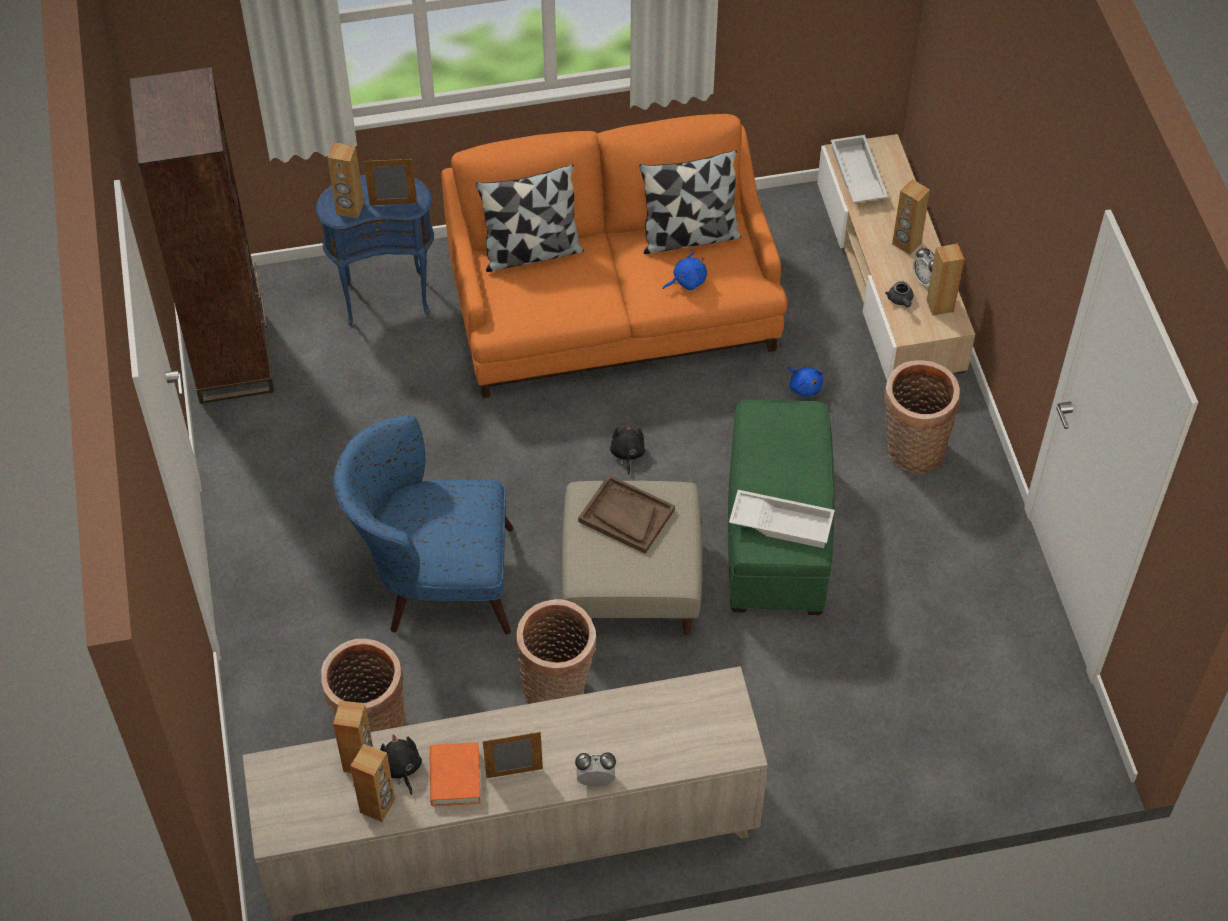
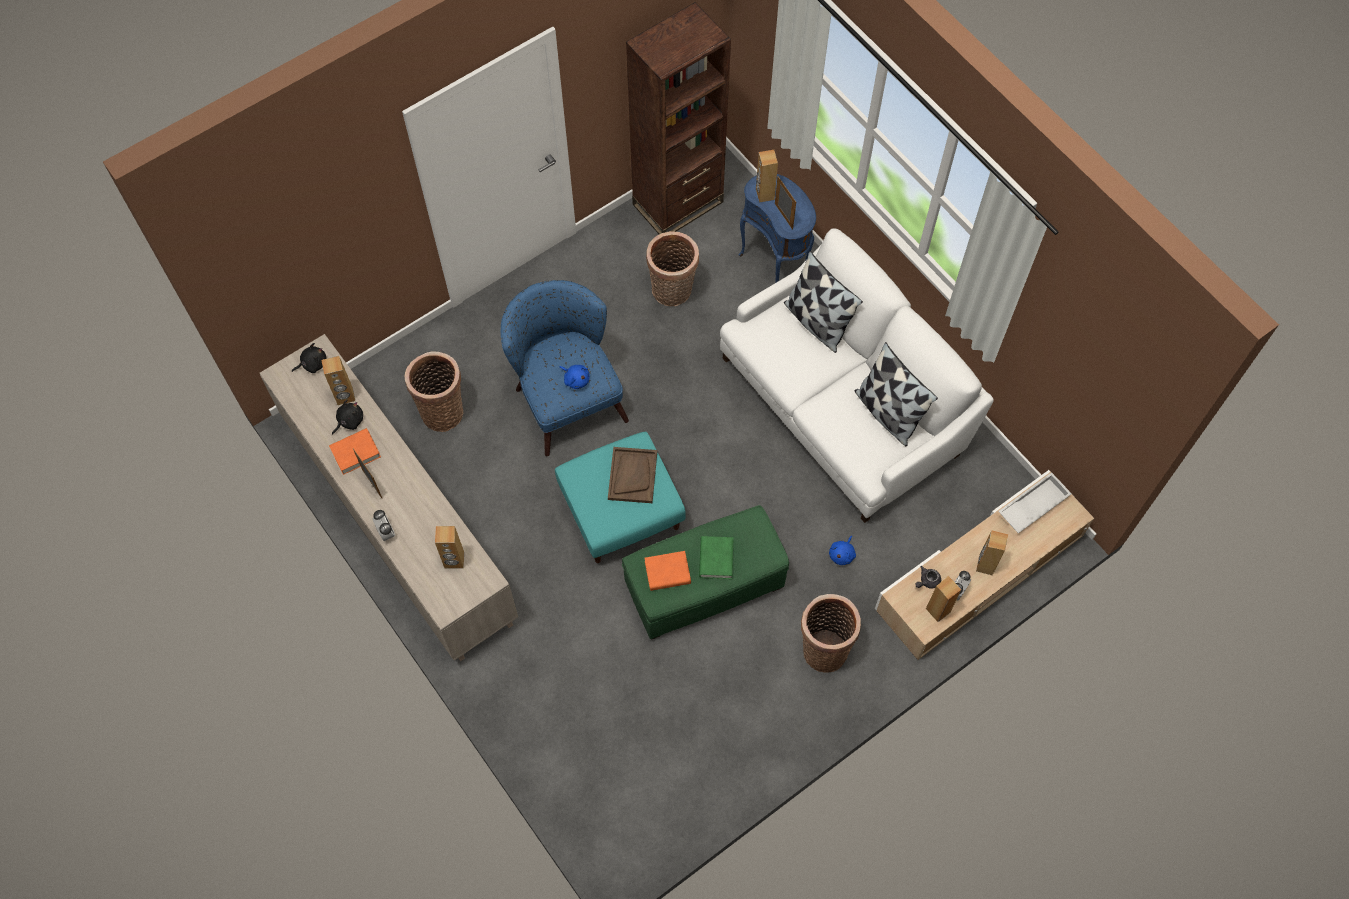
camera: 65 degrees right, 10 degrees up
brown speaker [350,744,395,822] -> brown speaker moved to [435,526,464,569]
orange sofa [442,114,787,398] -> white sofa [720,228,994,523]
basket [515,599,596,704] -> basket moved to [646,231,699,306]
beige ottoman [562,481,702,635] -> turquoise ottoman [555,432,686,563]
black plush toy [610,423,645,475] -> black plush toy moved to [292,343,327,373]
blue plush toy [663,251,707,290] -> blue plush toy moved to [560,365,590,389]
white tray [729,490,835,548] -> orange book [645,551,691,591]
none -> green book [699,536,733,579]

